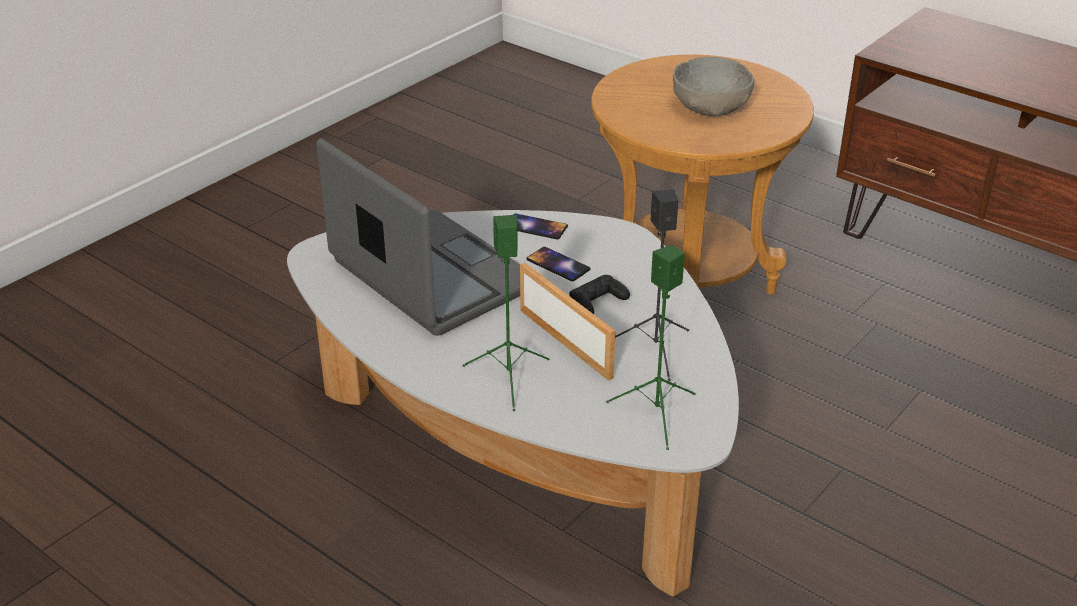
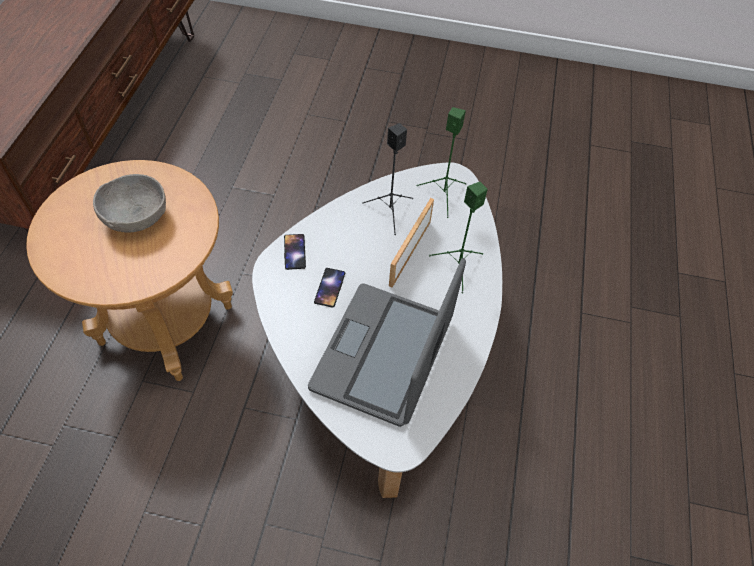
camera: 120 degrees left, 20 degrees up
phone [513,213,568,239] -> phone moved to [284,234,306,270]
black game controller [569,275,630,314] -> none

